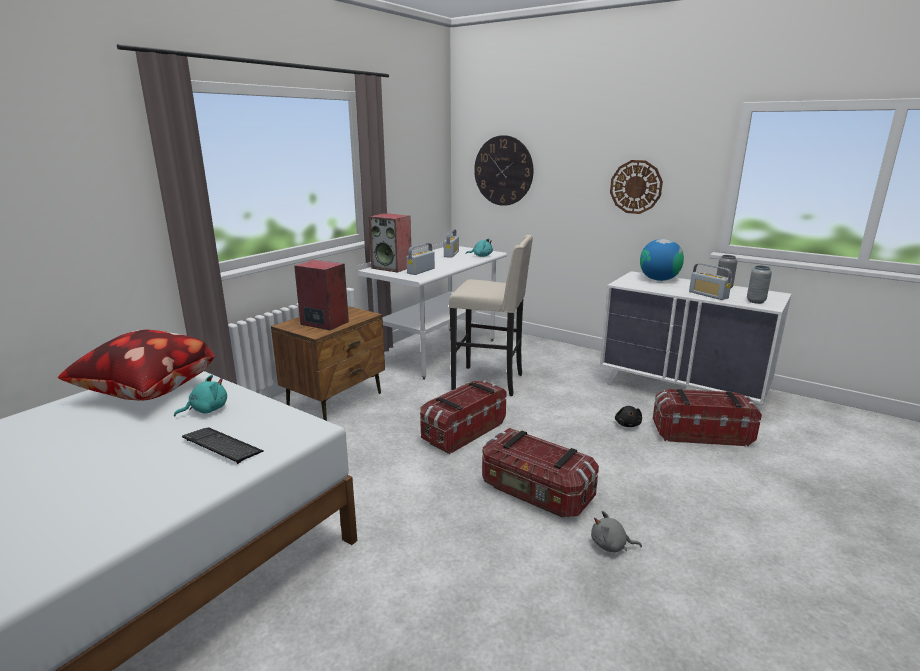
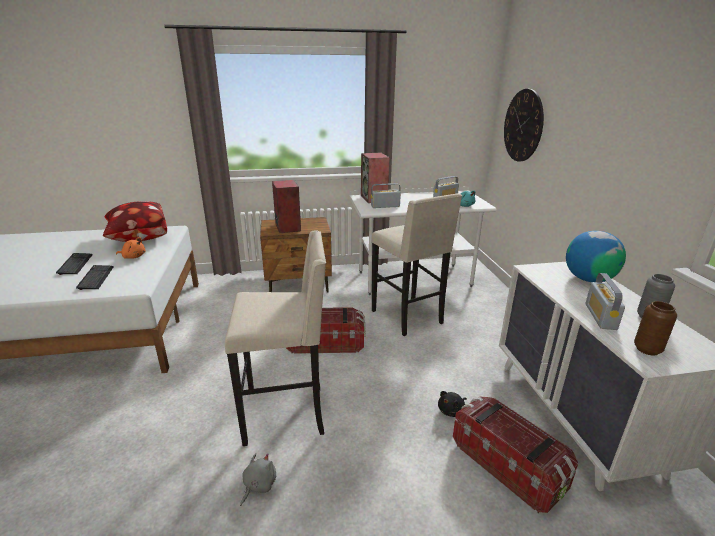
camera: 45 degrees right, 5 degrees up
turquoise plush toy [174,375,227,416] -> orange plush toy [116,237,145,259]
storage box [482,428,599,518] -> beige stool [225,230,326,446]
grey plush toy [591,511,642,553] -> grey plush toy turned 60 degrees clockwise [240,453,276,506]
wall clock [610,160,663,214] -> none
grey vase [747,265,772,304] -> brown vase [634,301,677,356]
none -> keyboard [56,253,93,275]

